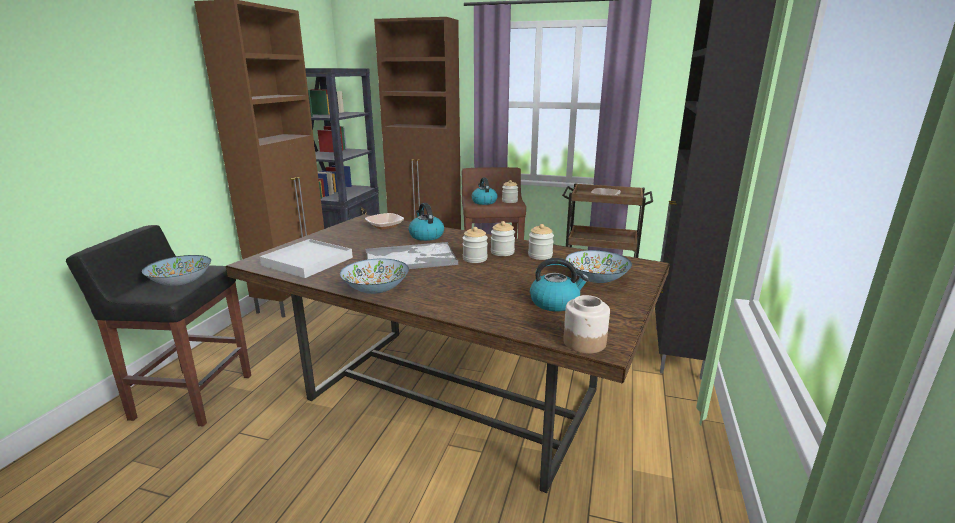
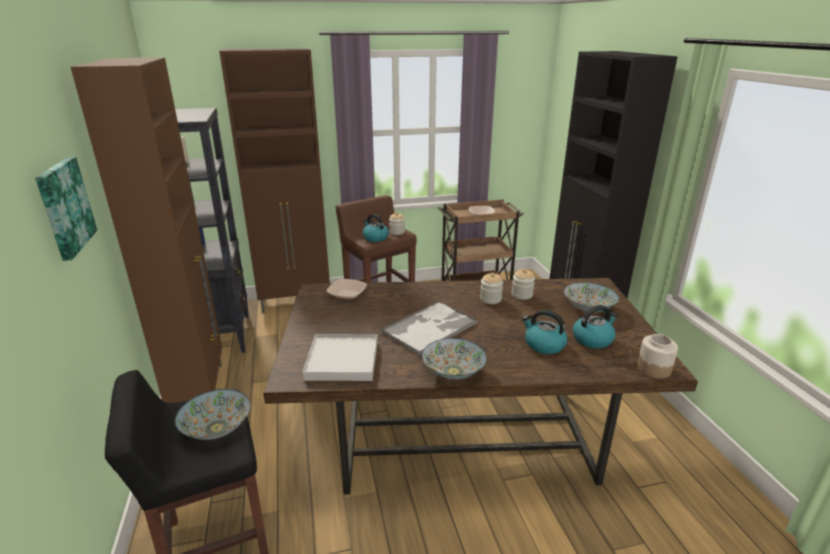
camera: 30 degrees left, 5 degrees up
kettle [408,203,444,241] -> kettle moved to [522,310,568,354]
jar [462,227,488,263] -> none
none -> picture [35,157,97,261]

